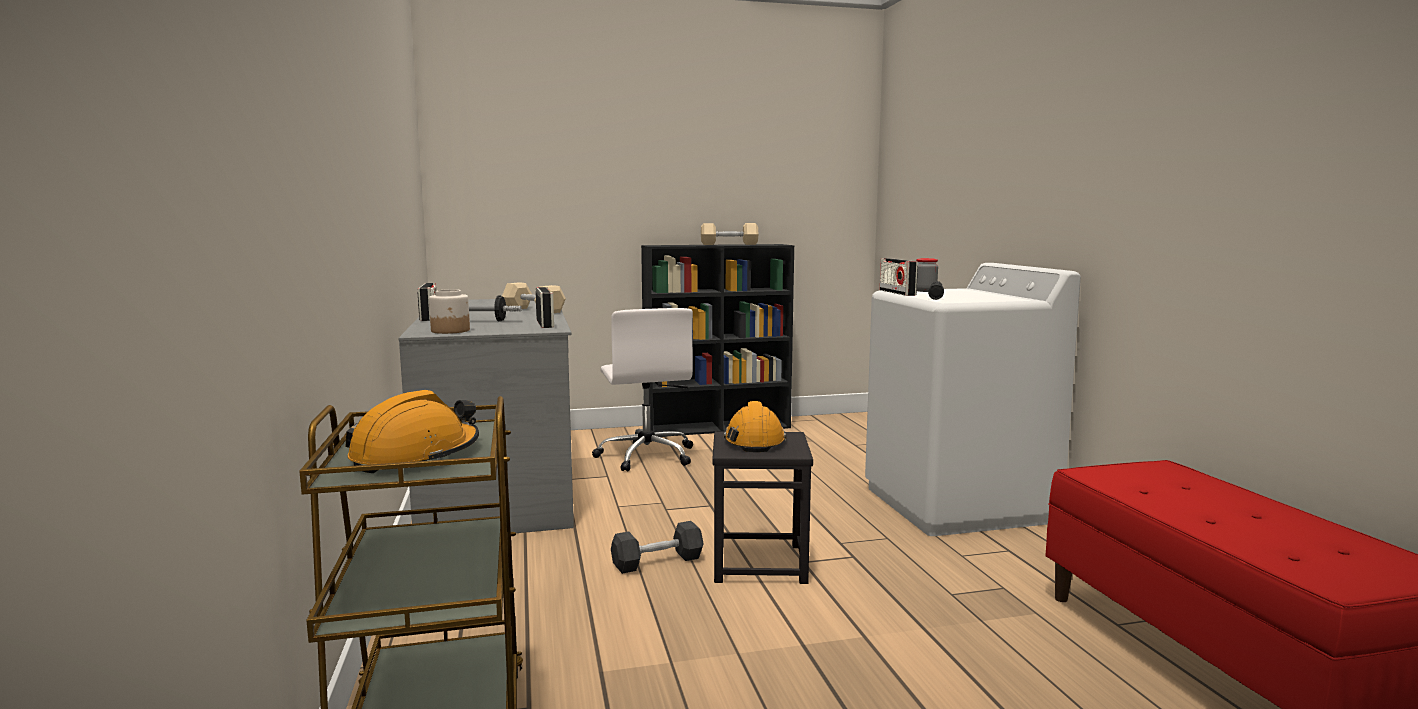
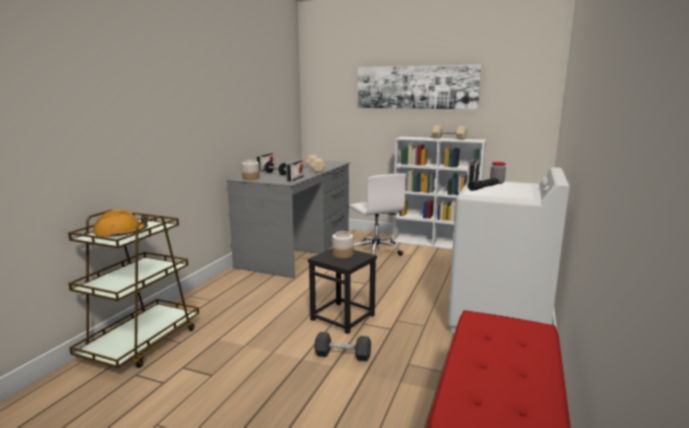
camera: 35 degrees right, 5 degrees up
white office chair [592,308,693,471] -> white office chair turned 45 degrees counterclockwise [349,173,406,256]
black dumbbell [611,521,704,574] -> black dumbbell moved to [314,332,371,361]
black bookcase [641,244,794,436] -> white bookcase [392,137,486,249]
orange hard hat [723,401,787,452] -> jar [332,231,353,258]
none -> picture [358,65,481,109]

